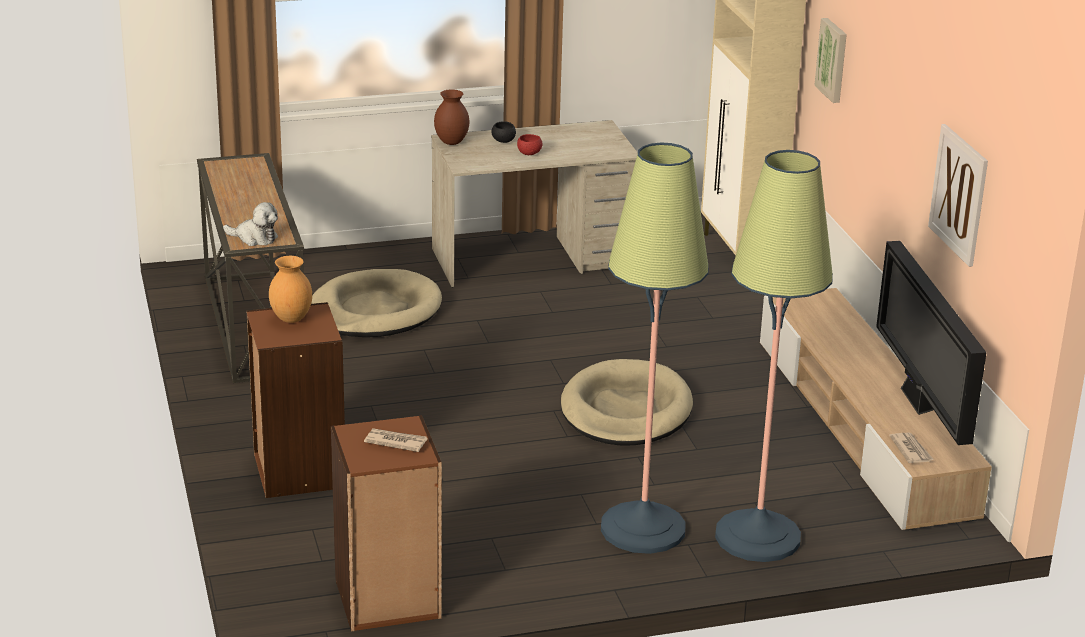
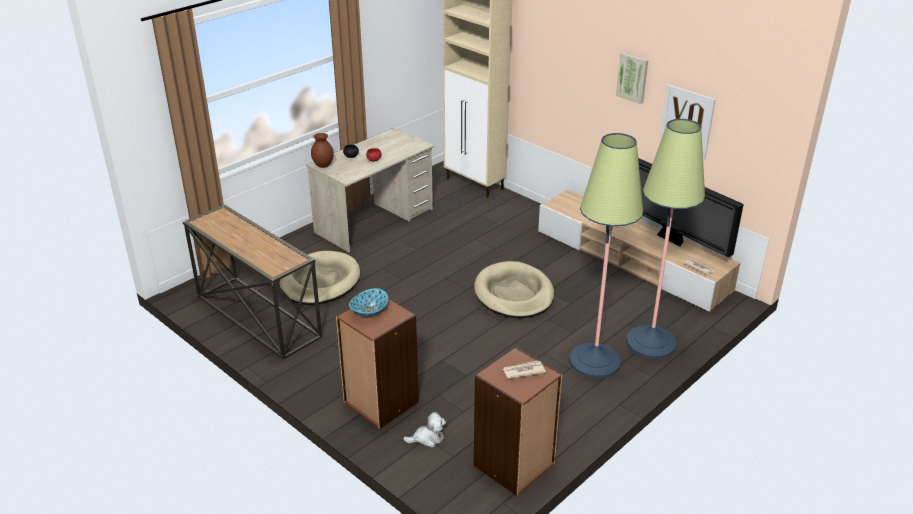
camera: 30 degrees left, 5 degrees up
plush toy [223,202,278,246] -> plush toy moved to [403,412,446,447]
brown vase [269,256,312,323] -> bowl [349,288,388,317]
picture [814,18,847,103] -> picture moved to [616,52,648,104]

